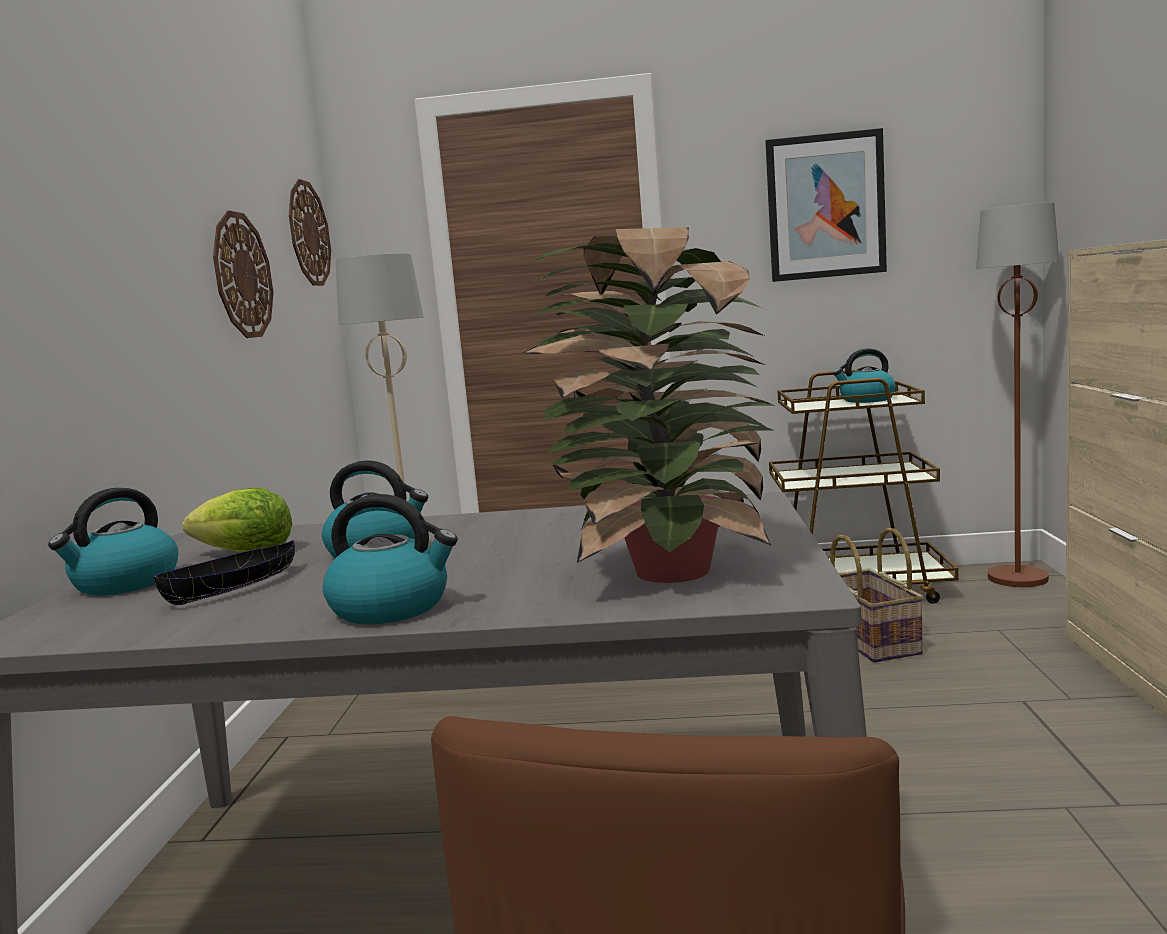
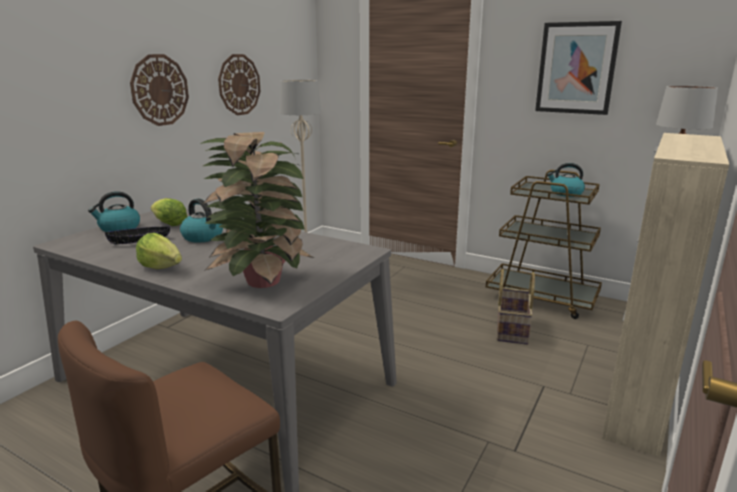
camera: 25 degrees right, 10 degrees up
wall clock [289,179,331,286] -> wall clock moved to [130,54,189,126]
kettle [323,494,458,624] -> lettuce [136,233,182,269]

